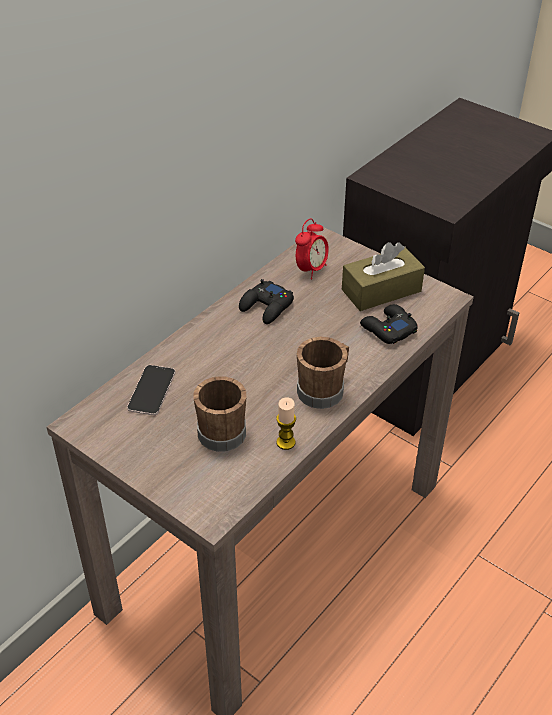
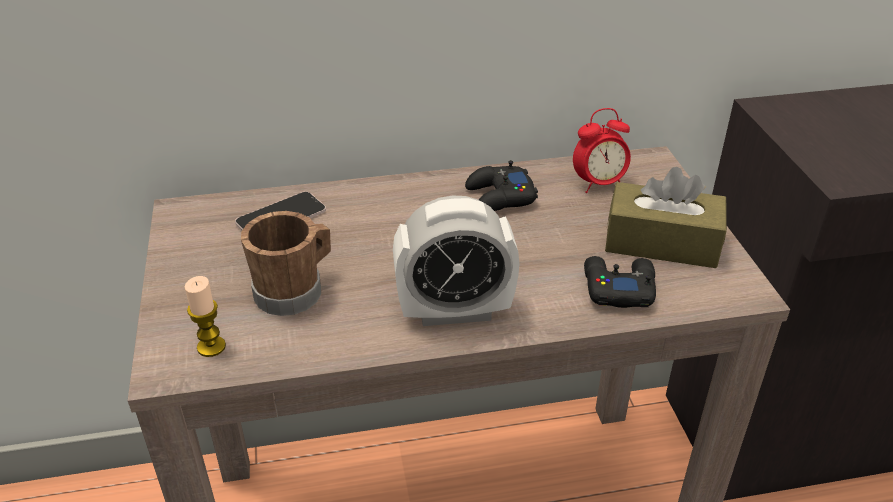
camera: 40 degrees right, 5 degrees down
candle [276,397,296,450] -> candle moved to [185,276,226,357]
brown mug [297,337,349,409] -> alarm clock [393,195,520,326]

